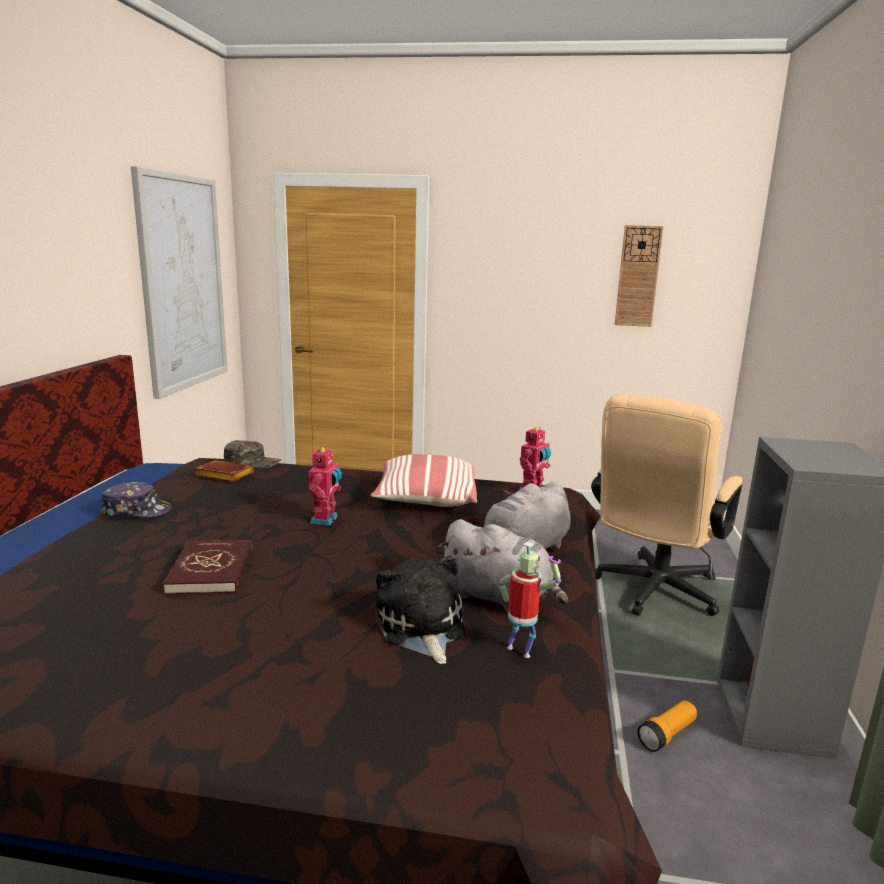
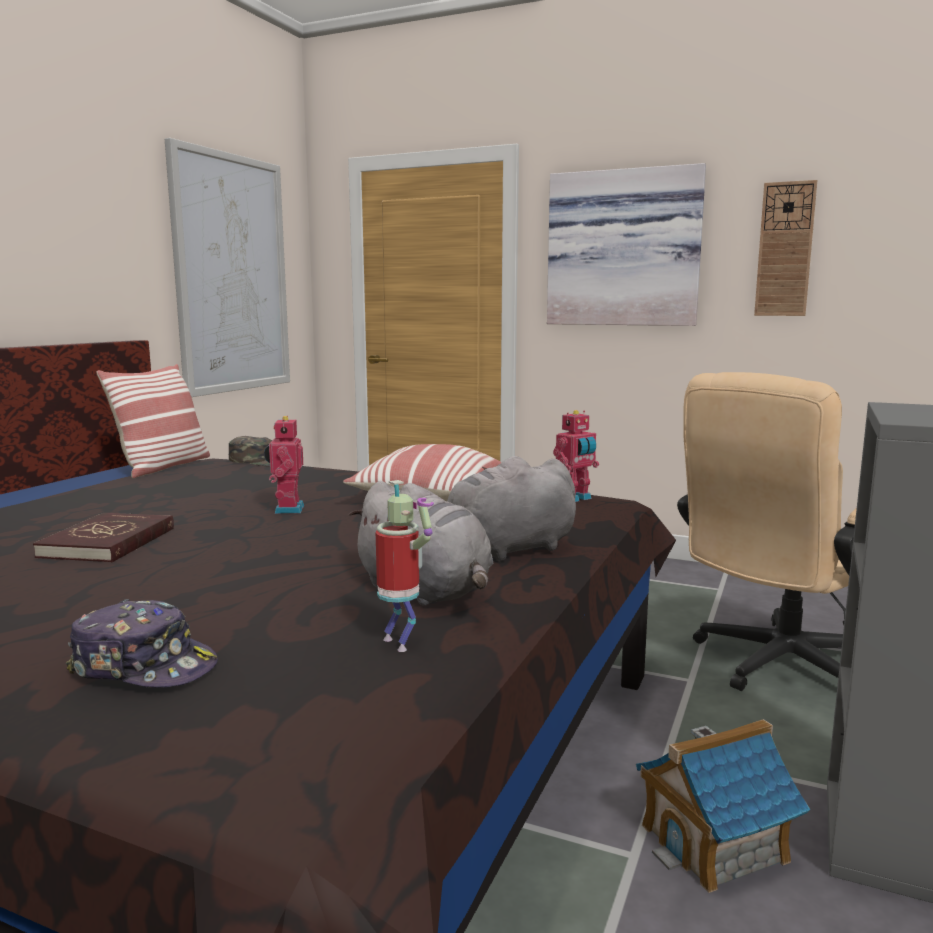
camera: 15 degrees right, 5 degrees down
cap [100,482,172,517] -> cap moved to [65,599,218,688]
brown book [195,460,254,482] -> none
toy robot [309,446,342,526] -> toy robot turned 150 degrees clockwise [264,416,304,514]
plush toy [376,555,466,664] -> none
flashlight [637,700,697,752] -> toy house [636,719,811,893]
none -> pillow [96,364,210,478]
none -> picture [547,163,706,326]

